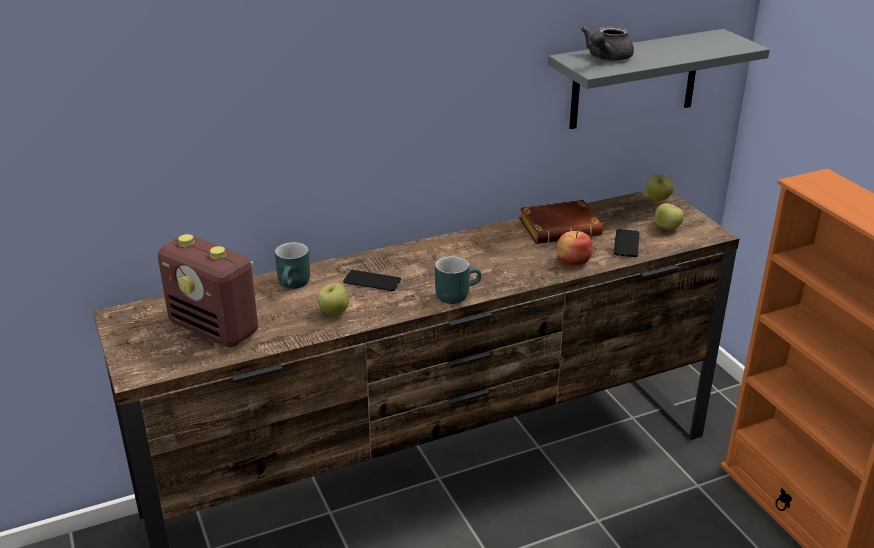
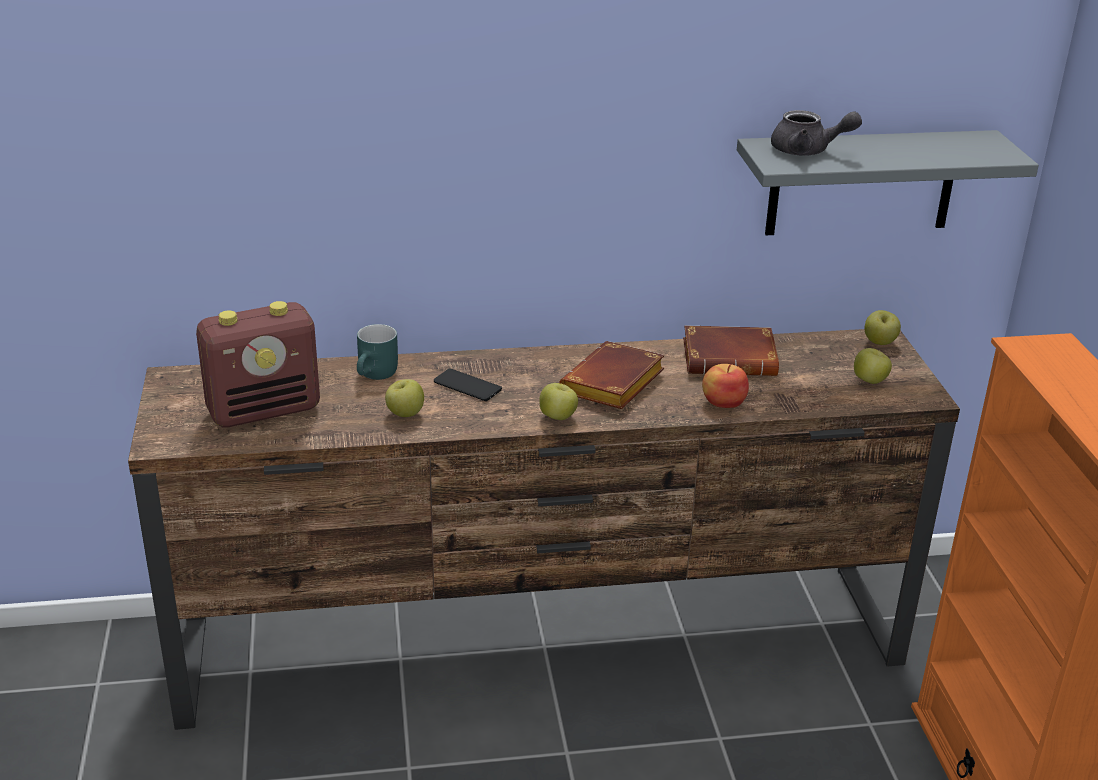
camera: 15 degrees right, 0 degrees up
radio [158,234,258,348] -> radio turned 75 degrees counterclockwise [196,301,320,427]
turquoise mug [435,256,482,304] -> apple [539,383,578,420]
grey teapot [581,26,634,61] -> grey teapot turned 120 degrees counterclockwise [771,110,862,156]
phone [614,229,639,257] -> none
none -> brown book [559,341,664,409]

